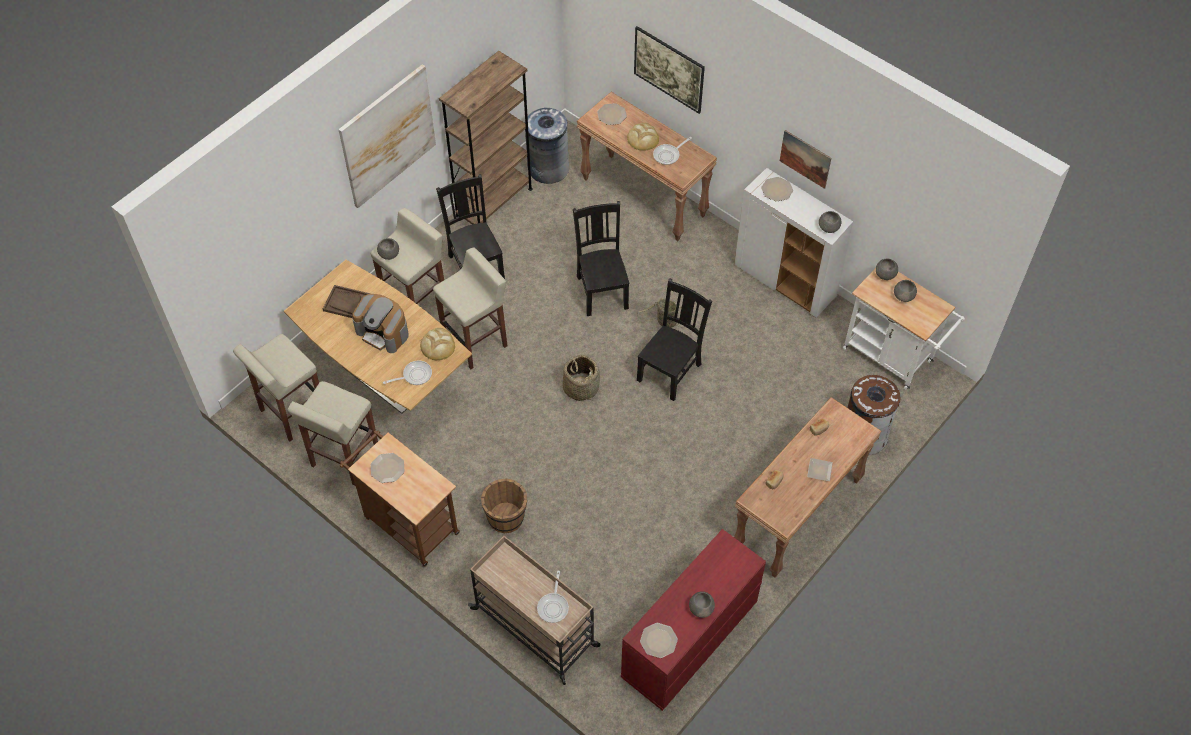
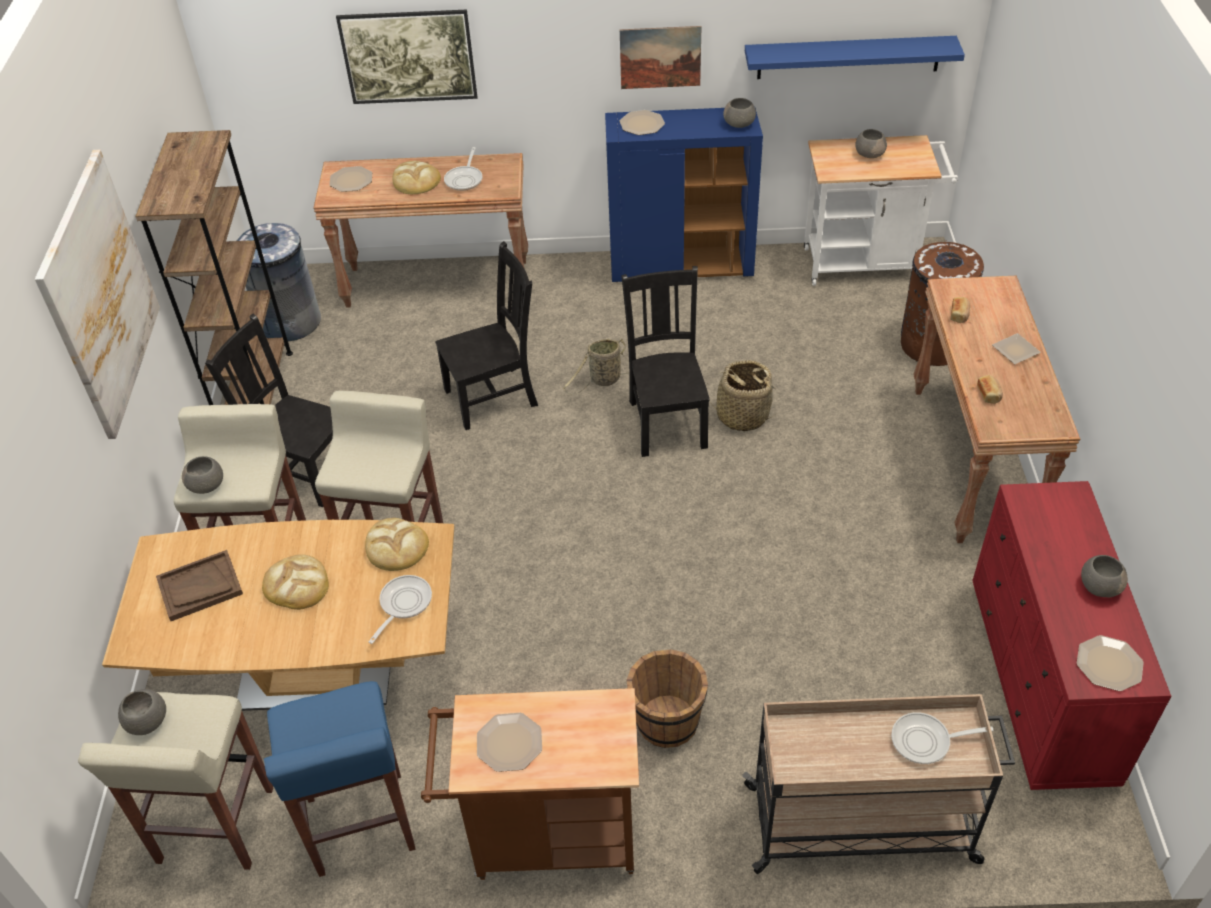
camera: 40 degrees left, 10 degrees down
beige stool [288,381,378,486] -> blue stool [264,681,415,877]
coffee machine [352,294,409,353] -> bread [262,554,329,610]
frying pan [537,571,569,623] -> frying pan turned 120 degrees clockwise [891,712,994,764]
basket [563,355,600,401] -> basket moved to [709,360,777,431]
black chair [573,201,629,316] -> black chair turned 120 degrees clockwise [435,241,538,430]
white cabinet [734,168,853,318] -> blue cabinet [605,106,763,282]
grey bowl [876,258,898,280] -> grey bowl moved to [118,689,166,735]
none -> blue shelf [745,36,965,79]

